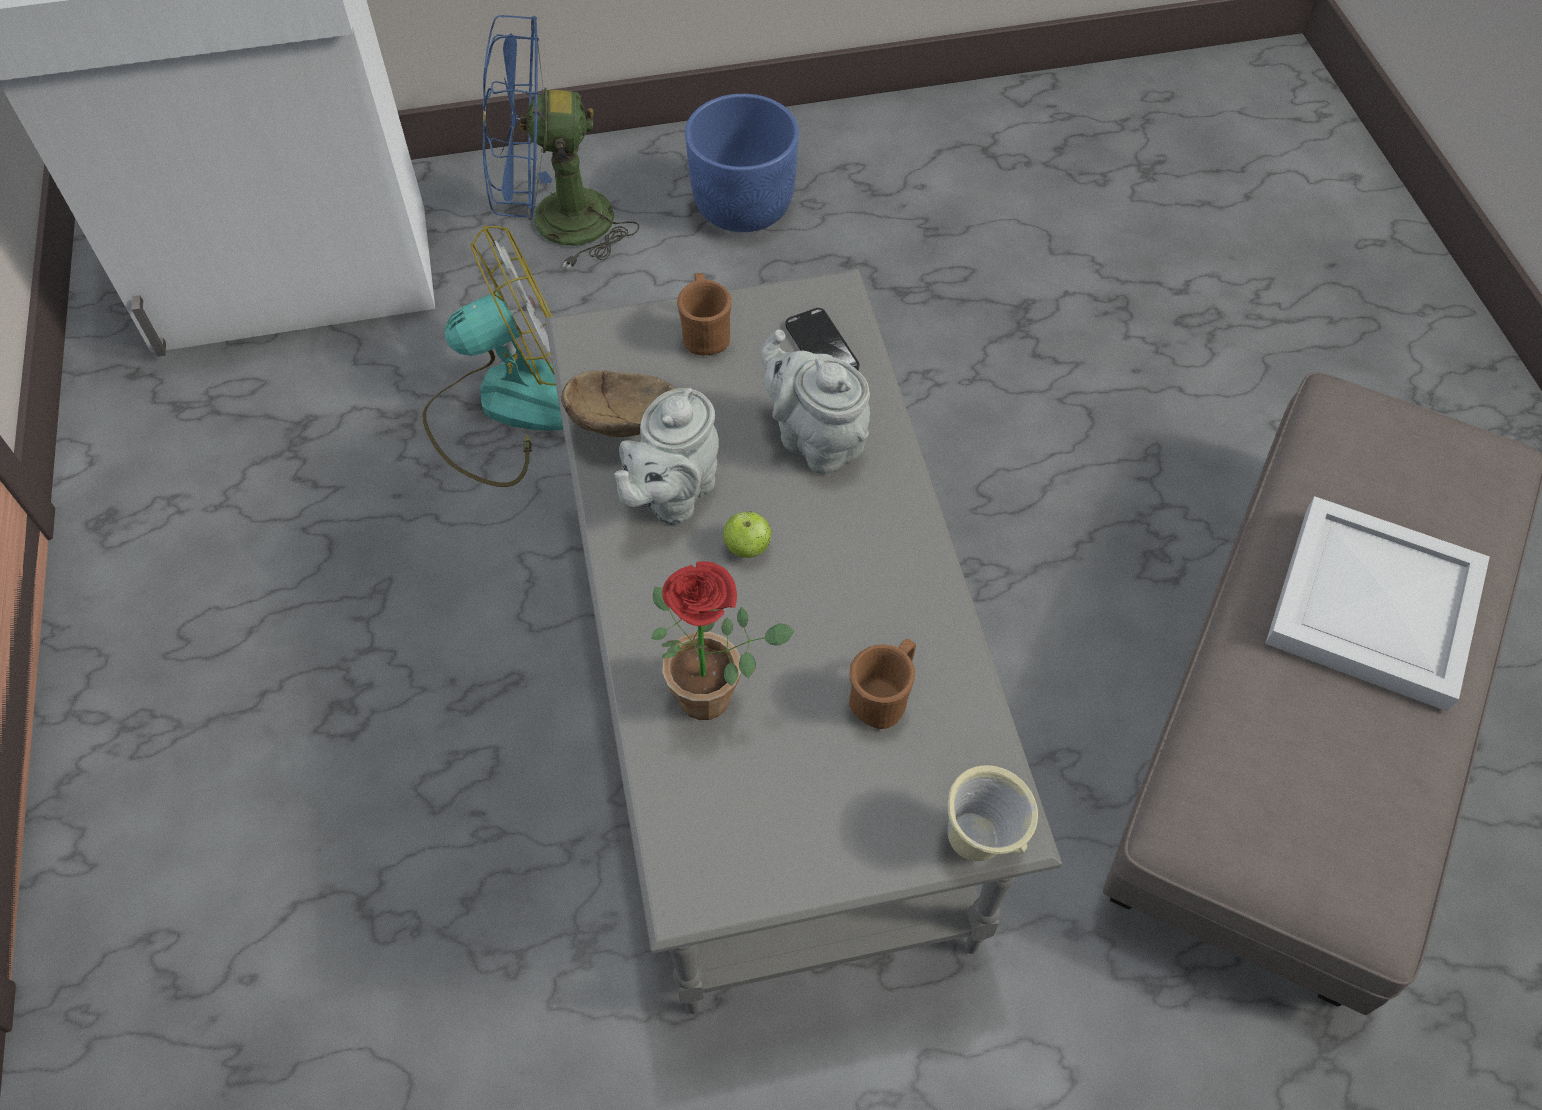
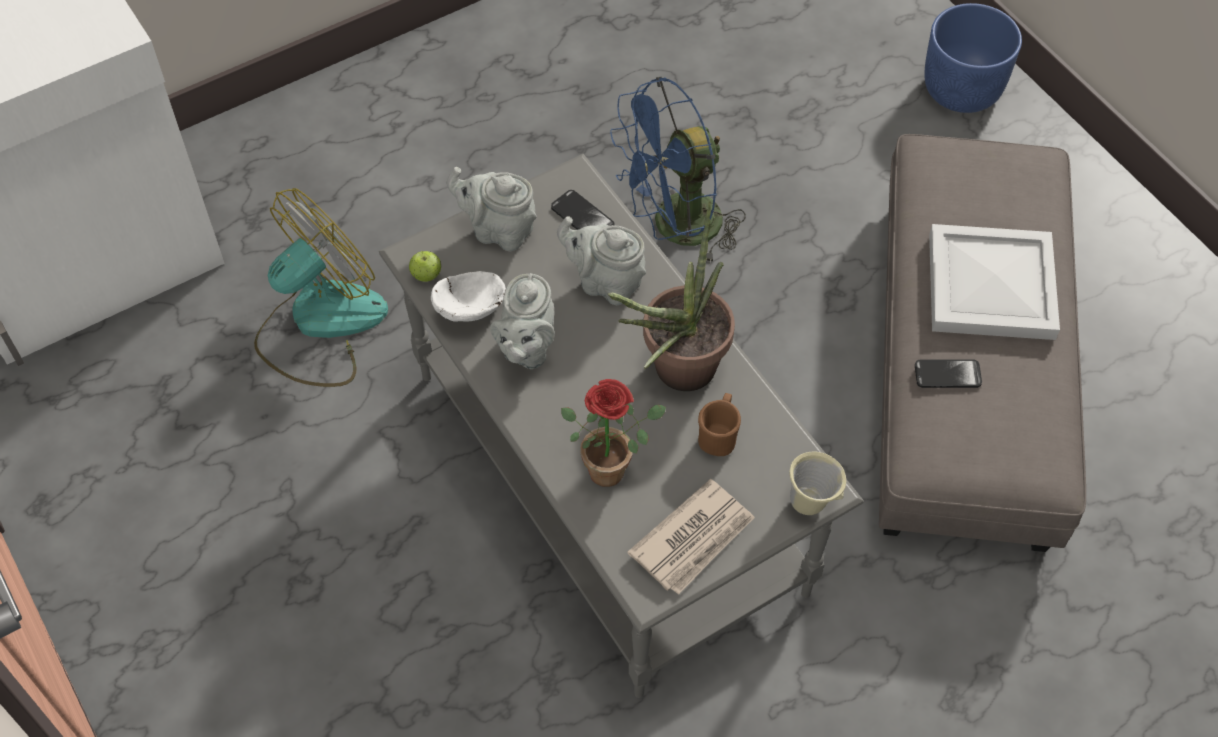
camera: 20 degrees left, 0 degrees up
blue fan [483,15,639,269] -> blue fan moved to [610,77,746,263]
brown bowl [561,370,675,437] -> white bowl [431,271,506,321]
brown mug [677,273,732,355] -> grey teapot [447,167,537,251]
blue planter [685,94,799,232] -> blue planter moved to [924,3,1022,113]
apple [723,511,771,558] -> apple moved to [409,251,442,282]
none -> potted plant [608,201,735,391]
none -> newspaper [627,479,755,595]
none -> phone [915,359,982,388]

